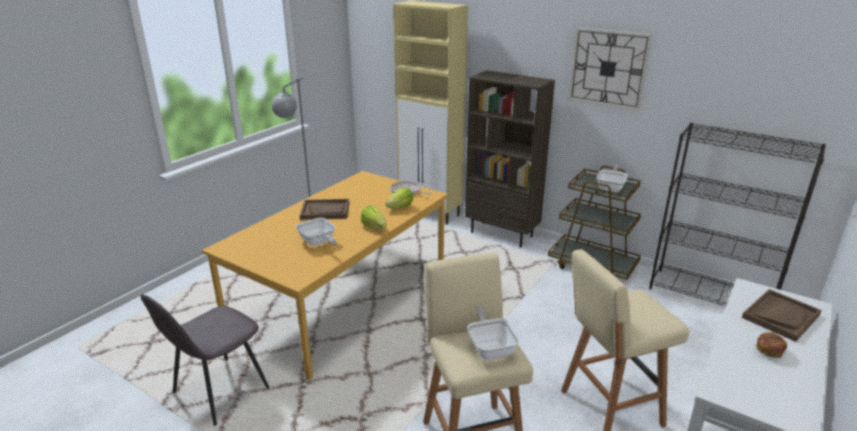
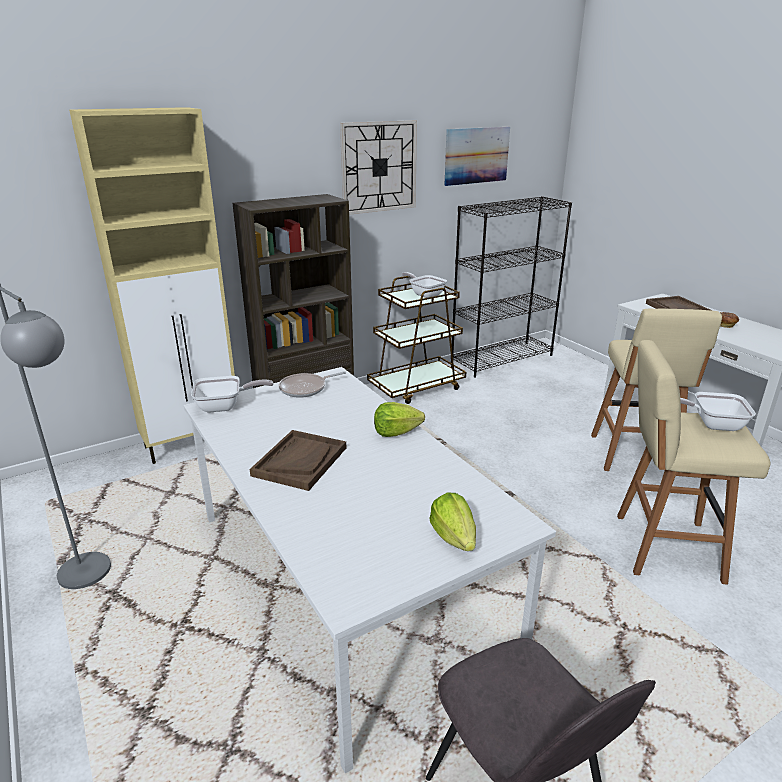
camera: 65 degrees left, 0 degrees up
orange dining table [202,171,448,380] -> white dining table [184,367,556,773]
frying pan [296,218,337,246] -> frying pan moved to [191,376,273,413]
lettuce [386,188,413,209] -> lettuce moved to [429,492,476,551]
none -> picture [444,127,510,186]

